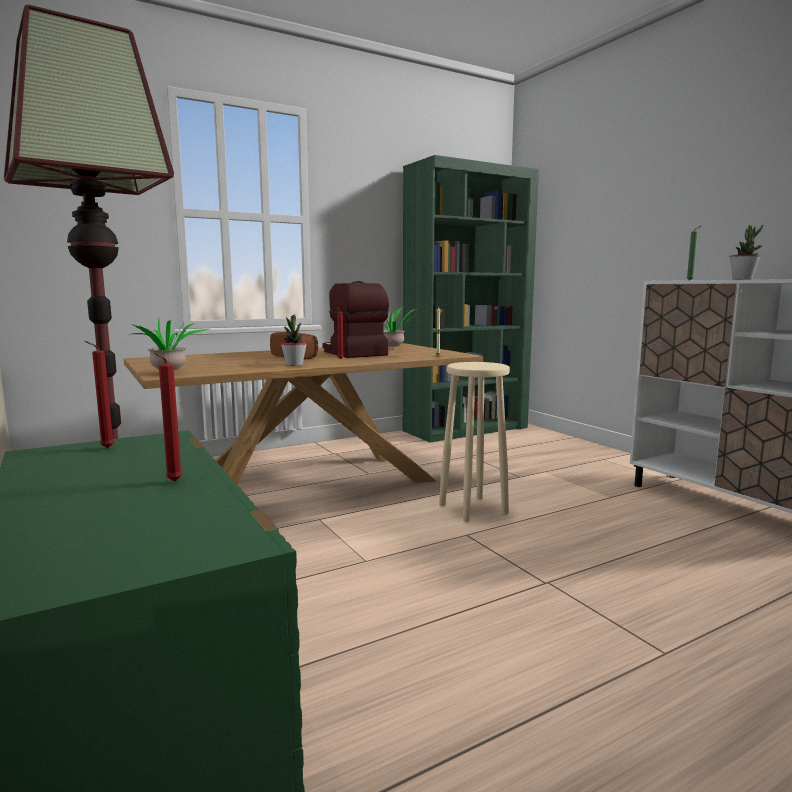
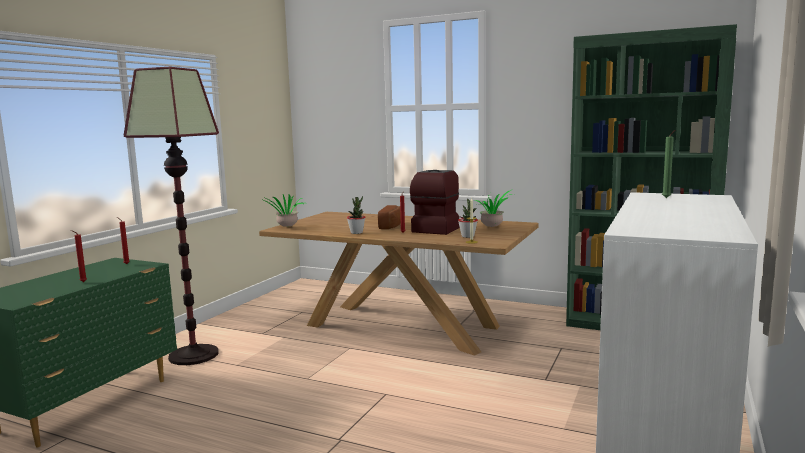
camera: 55 degrees right, 0 degrees up
beige stool [439,362,510,522] -> none
potted plant [729,225,763,280] -> potted plant moved to [458,199,478,238]

